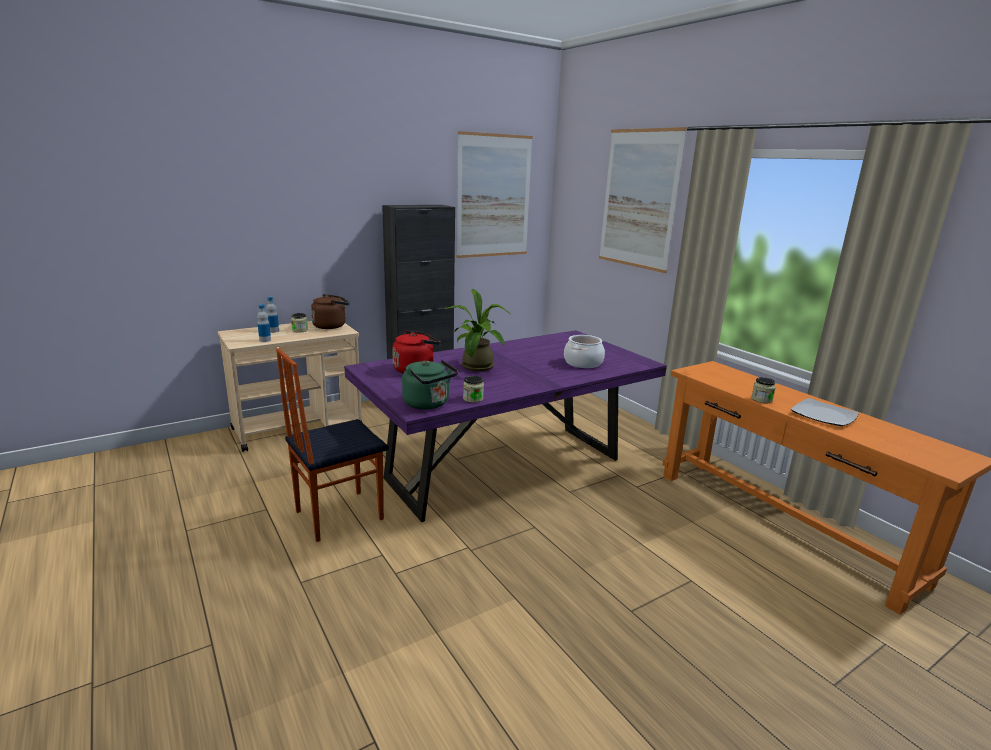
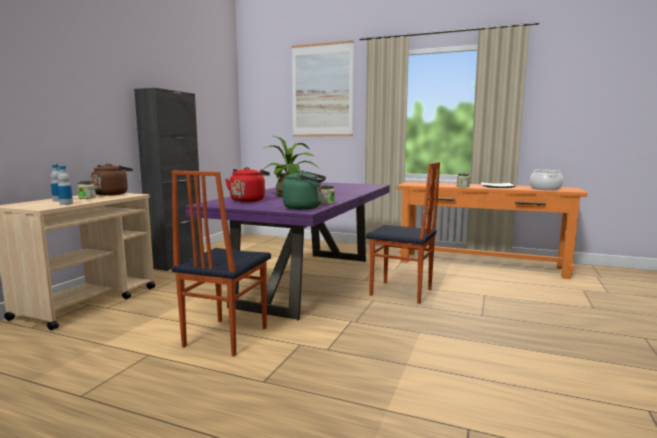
camera: 35 degrees left, 10 degrees down
picture [456,131,533,258] -> none
cooking pot [564,335,605,368] -> cooking pot moved to [529,170,563,190]
none -> chair [365,162,440,304]

